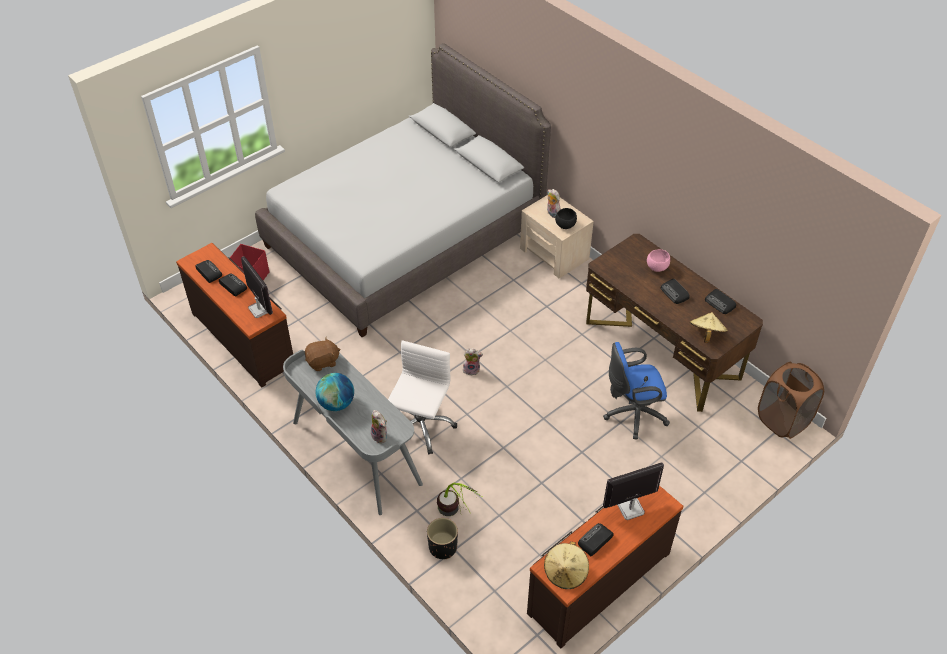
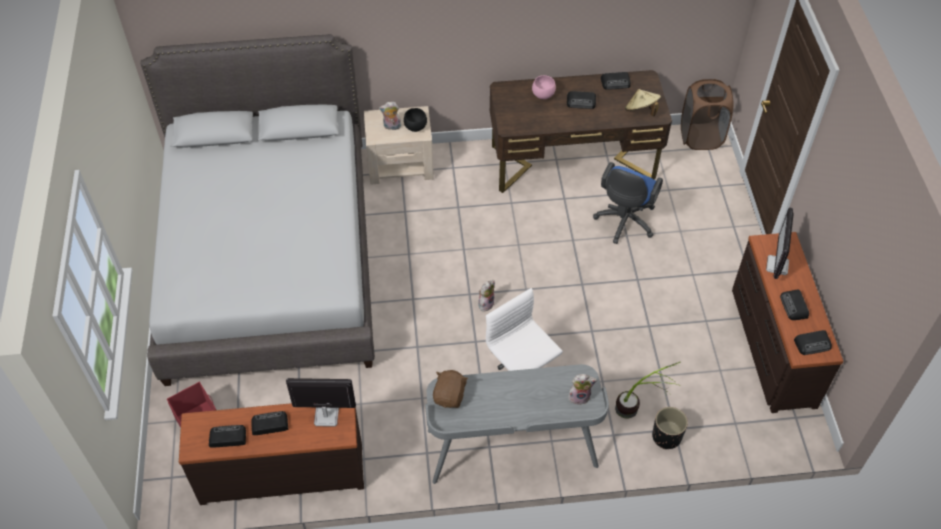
camera: 55 degrees left, 5 degrees up
globe [316,373,354,411] -> none
beige hat [544,541,589,589] -> radio [794,330,832,355]

